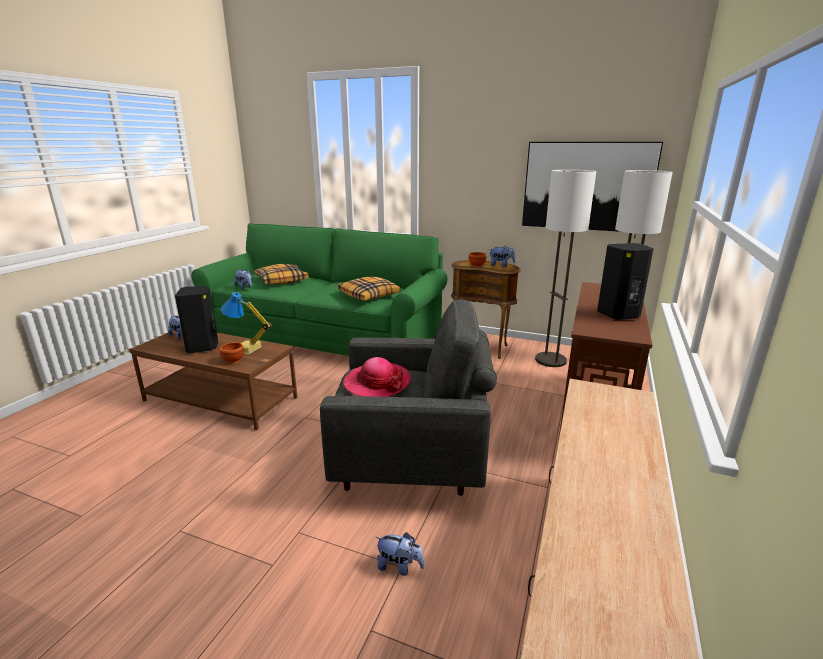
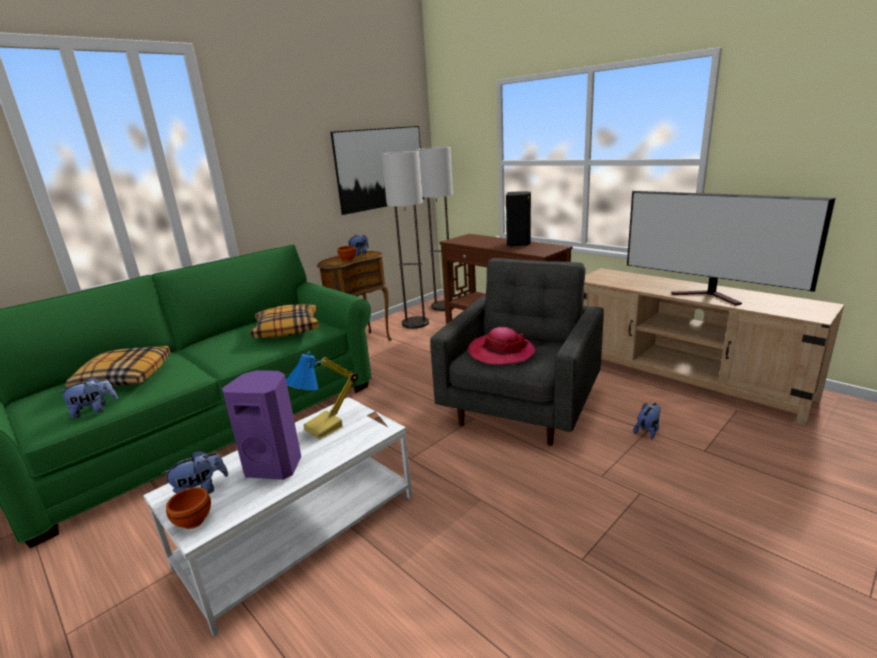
camera: 65 degrees left, 0 degrees up
brown coffee table [129,330,297,430] -> white coffee table [143,397,412,636]
black speaker [175,286,218,353] -> purple speaker [222,370,301,480]
brown bowl [220,342,244,364] -> brown bowl moved to [166,487,211,529]
none -> television [627,191,835,305]

